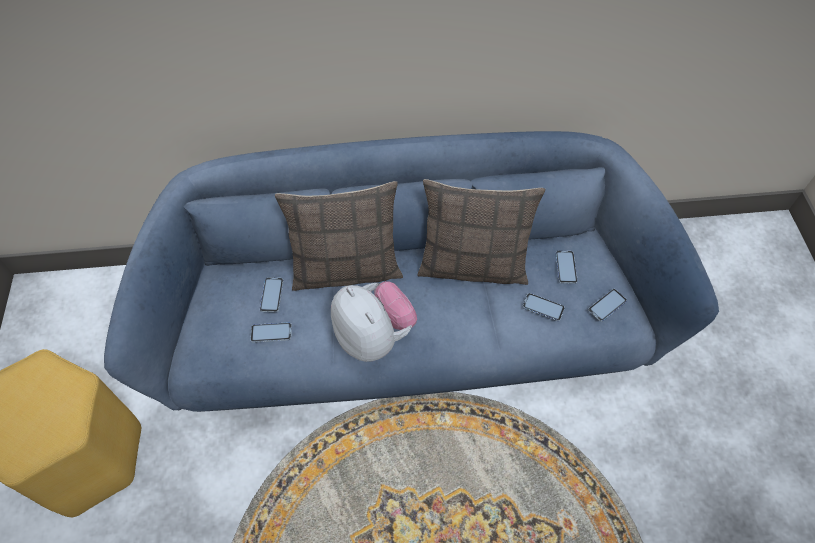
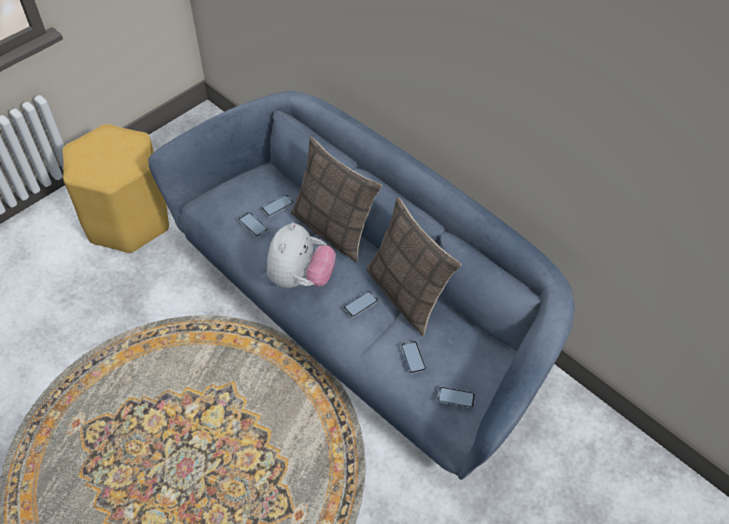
camera: 50 degrees right, 5 degrees down
phone [555,251,578,284] -> phone moved to [344,291,379,318]

